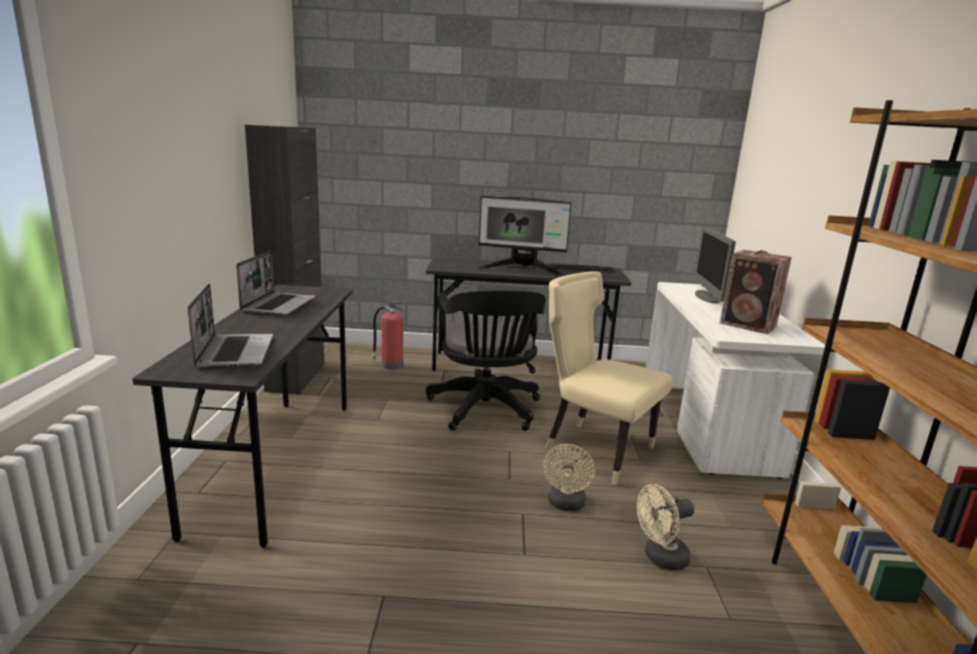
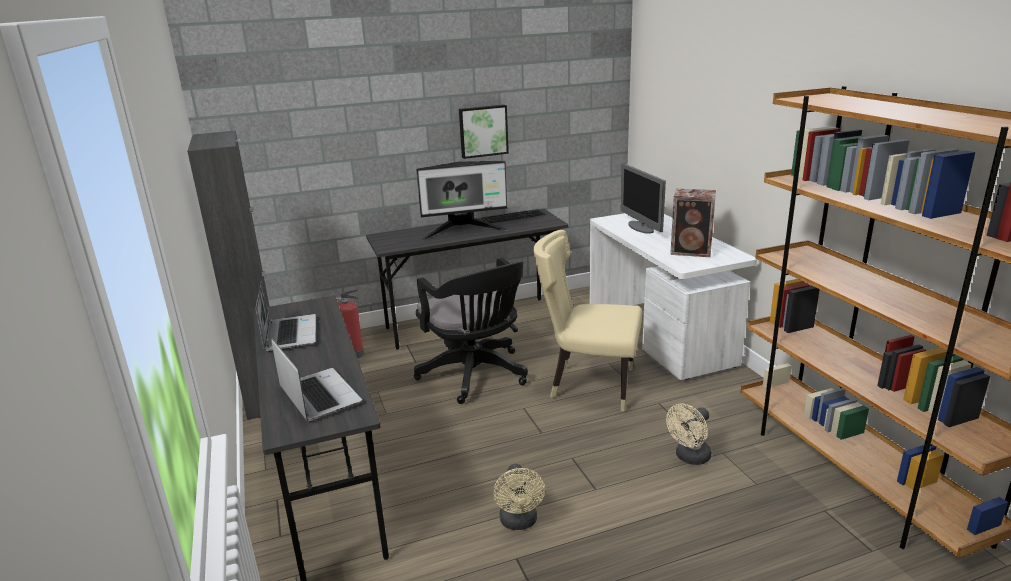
camera: 20 degrees left, 5 degrees up
beige fan [543,444,595,511] -> beige fan moved to [493,464,545,530]
none -> picture [459,105,509,159]

